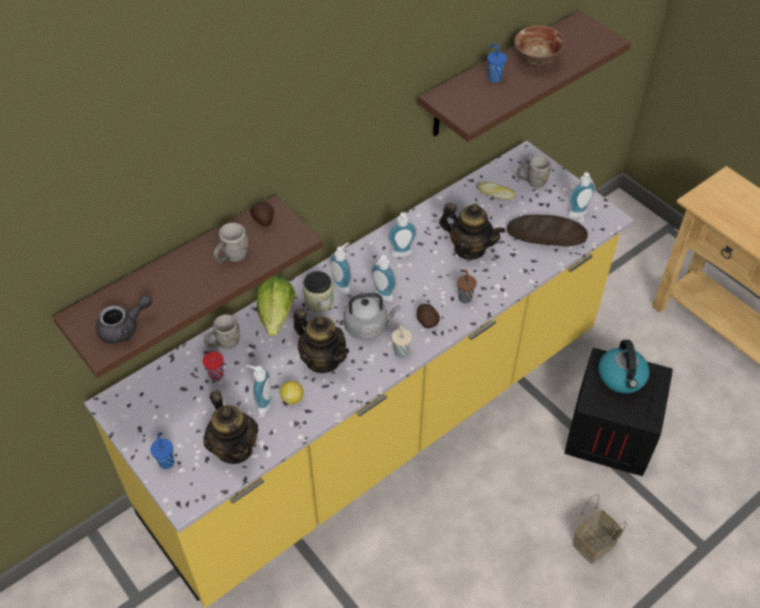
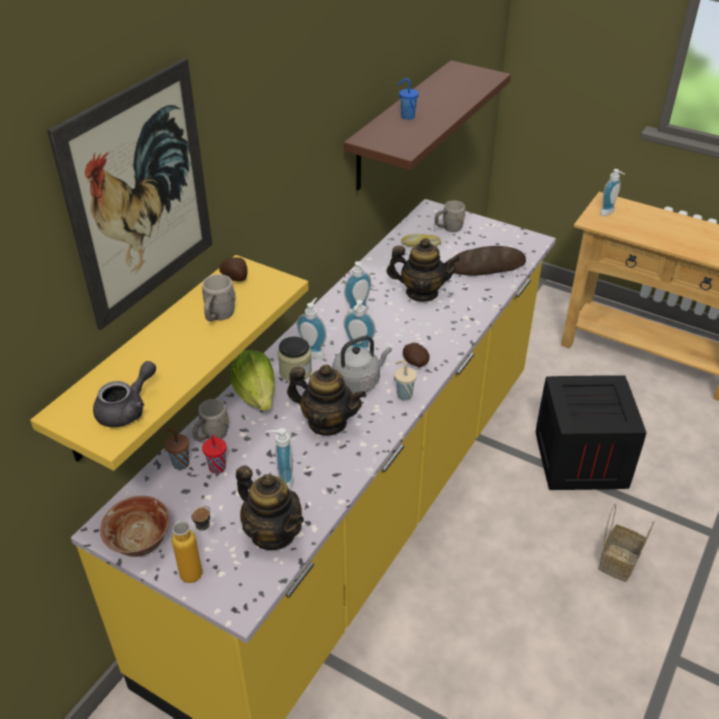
camera: 20 degrees left, 10 degrees down
brown shelf [53,195,323,378] -> yellow shelf [30,255,309,471]
blue cup [150,432,174,469] -> bottle [172,506,210,583]
lemon [280,381,304,405] -> none
brown cup [457,270,477,303] -> brown cup moved to [165,428,189,470]
bowl [514,26,565,68] -> bowl moved to [100,496,170,557]
soap dispenser [568,172,595,218] -> soap dispenser moved to [600,169,625,216]
kettle [598,340,650,393] -> none
none -> picture [47,58,212,330]

